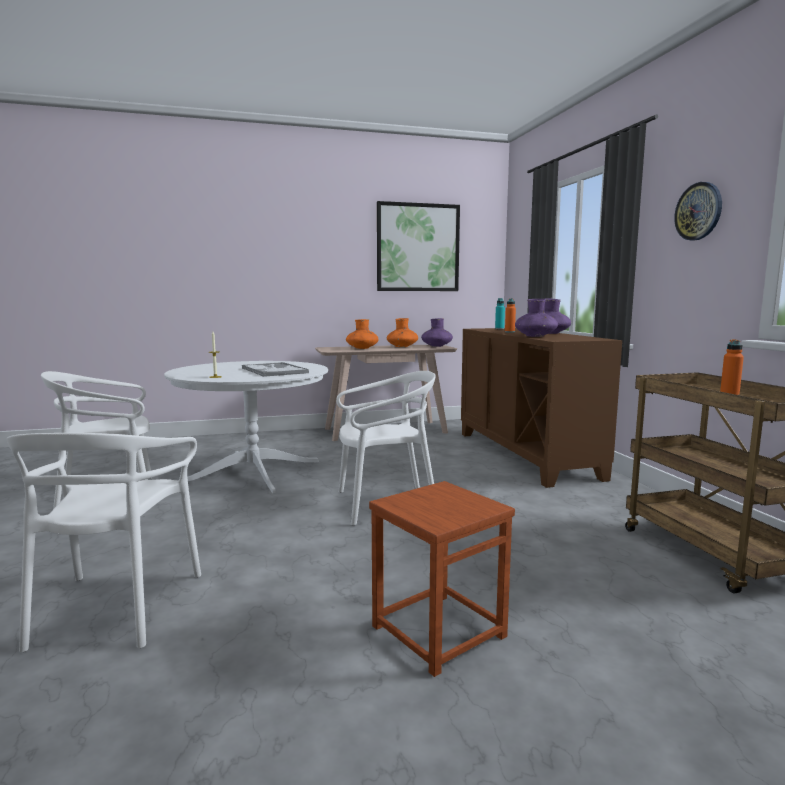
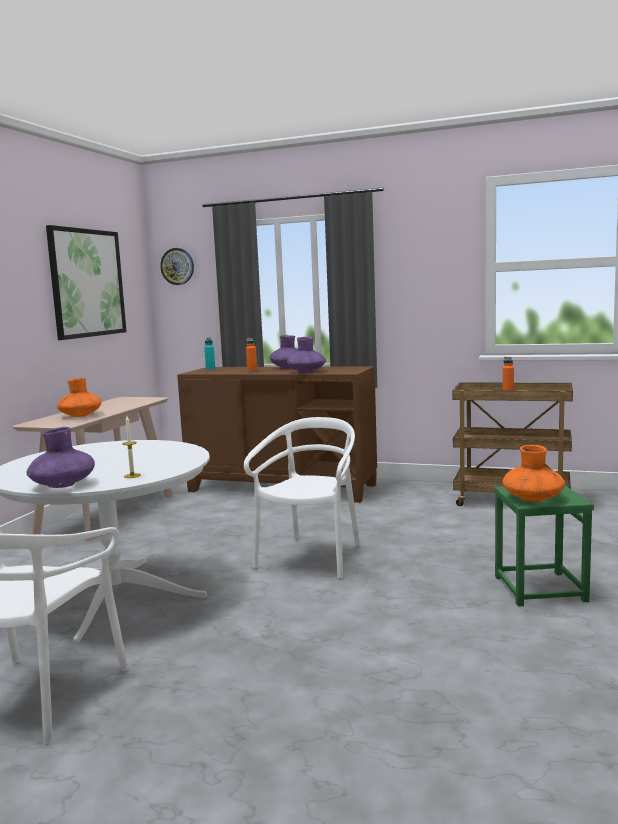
camera: 55 degrees left, 0 degrees up
white chair [6,433,201,652] -> none
tray [242,362,309,377] -> none
brown stool [369,481,515,677] -> green stool [494,485,594,606]
orange vase [387,318,418,347] -> orange vase moved to [502,445,565,502]
purple vase [421,318,453,347] -> purple vase moved to [27,427,95,488]
wall clock [674,182,722,241] -> wall clock moved to [160,248,194,285]

